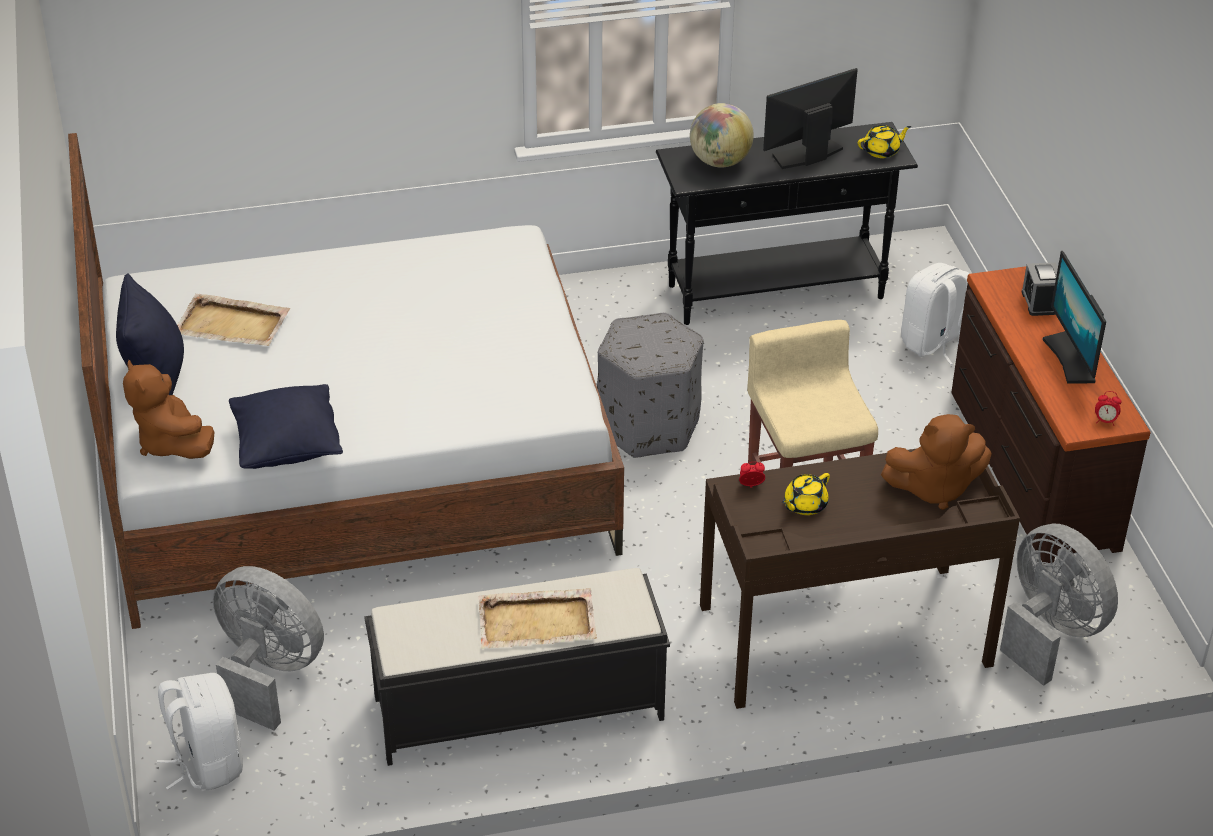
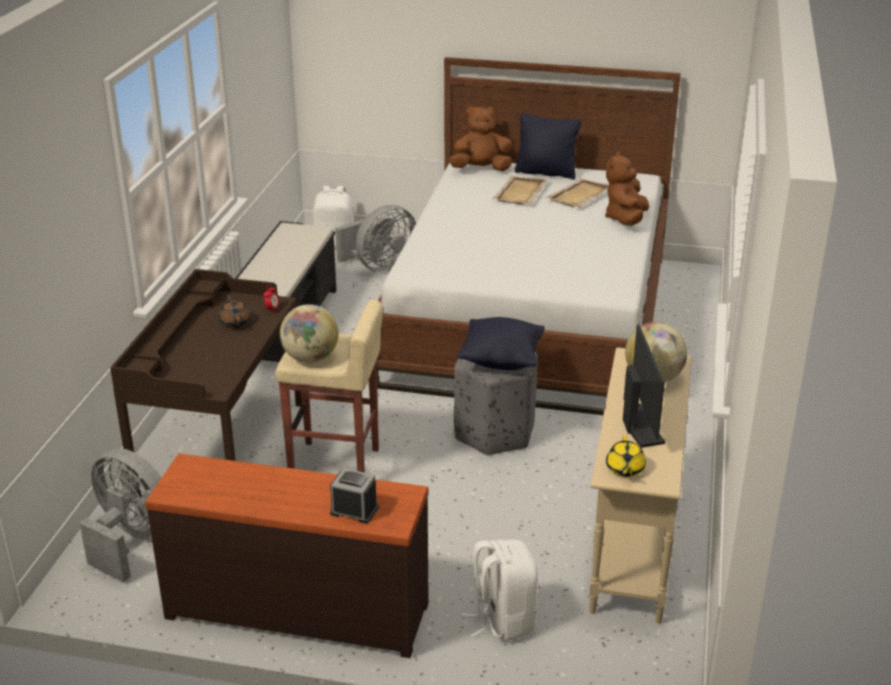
camera: 115 degrees right, 10 degrees down
black pillow [229,384,343,469] -> black pillow moved to [457,317,545,370]
beige tray [478,588,597,649] -> beige tray moved to [492,176,548,205]
black console table [656,122,918,325] -> beige console table [589,347,692,624]
yellow teapot [782,473,830,515] -> brown teapot [219,293,251,328]
brown plush toy [881,414,992,510] -> brown plush toy moved to [605,152,649,226]
grey fan [1000,523,1118,686] -> grey fan turned 135 degrees counterclockwise [79,448,162,582]
monitor [1043,251,1106,383] -> none
alarm clock [1095,391,1122,426] -> none
none -> globe [280,304,339,363]

